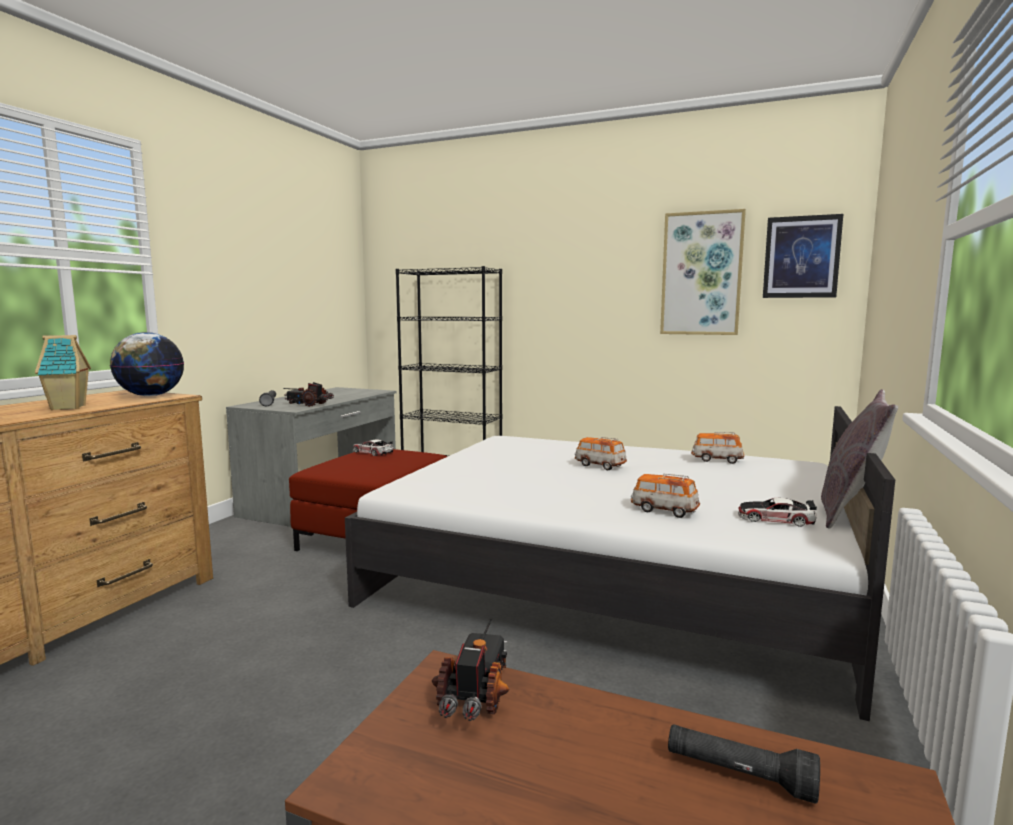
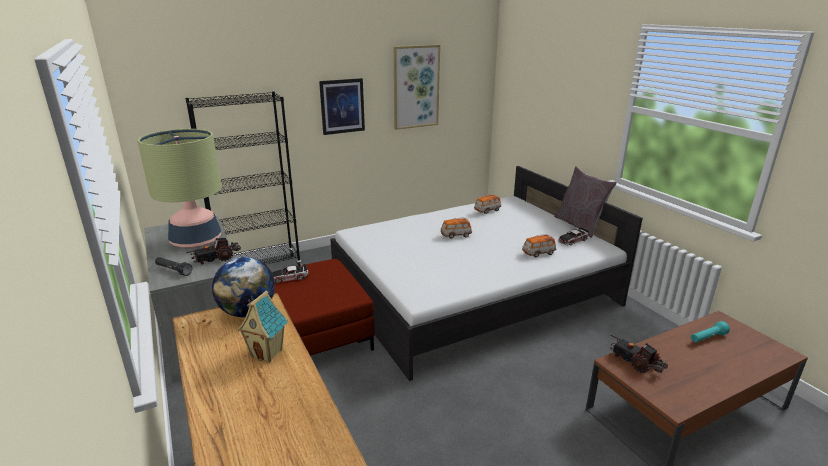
camera: 50 degrees left, 15 degrees up
black flashlight [668,724,820,804] -> turquoise flashlight [691,321,730,342]
picture [763,214,843,298] -> picture moved to [319,78,365,135]
none -> table lamp [137,129,221,248]

